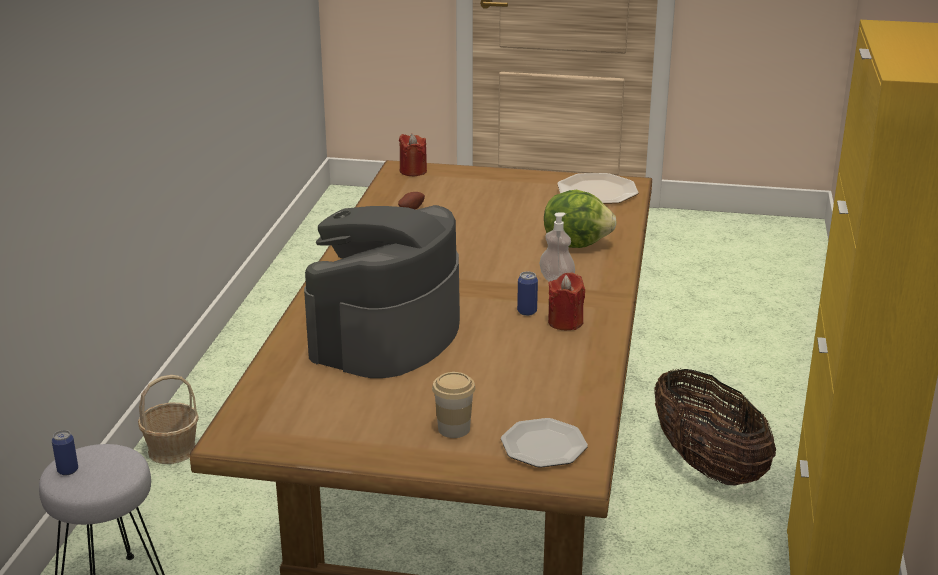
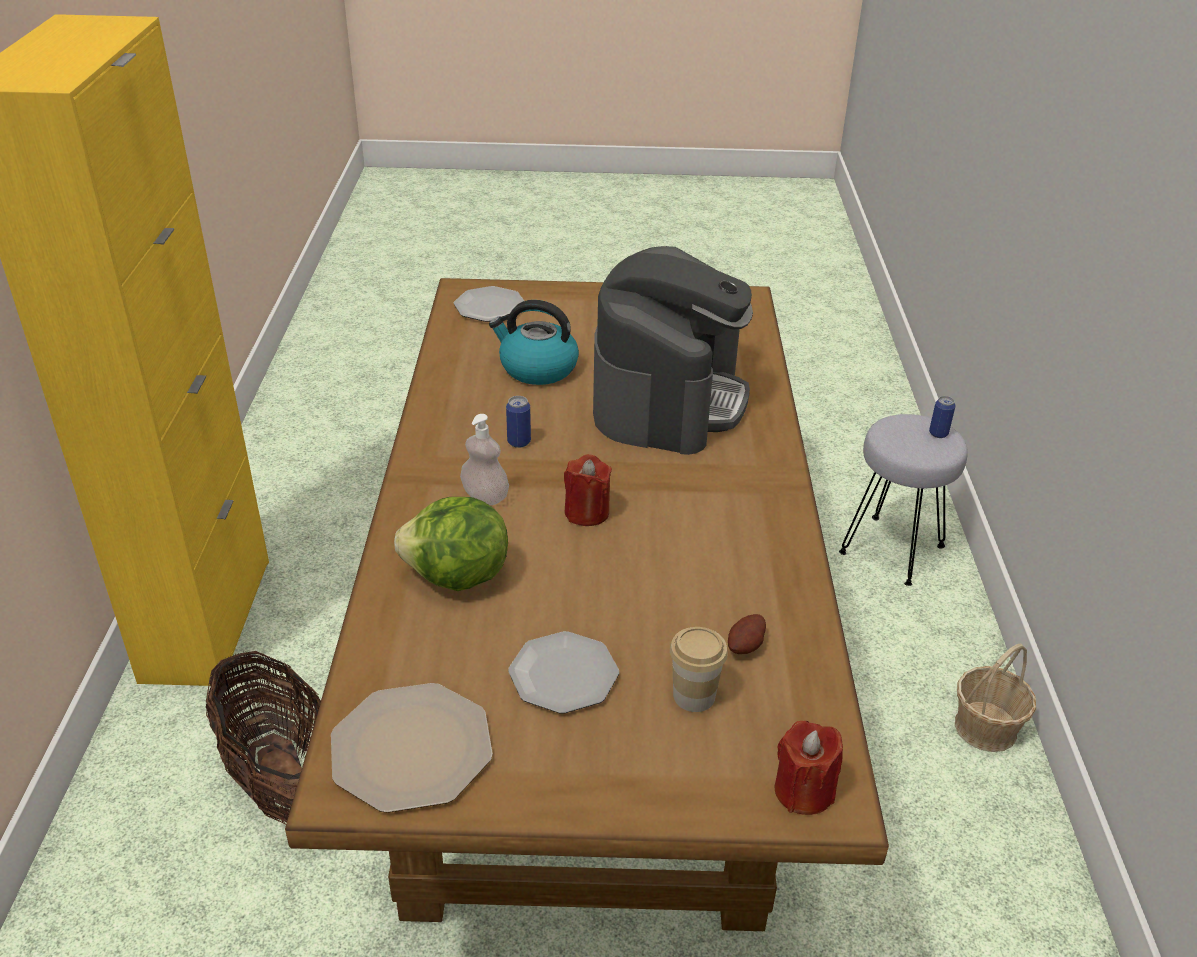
camera: 170 degrees right, 10 degrees up
cup [432,372,475,438] -> cup moved to [670,627,728,712]
red candle [548,273,585,330] -> red candle moved to [564,454,612,526]
none -> kettle [489,300,579,385]
none -> plate [508,631,619,714]

